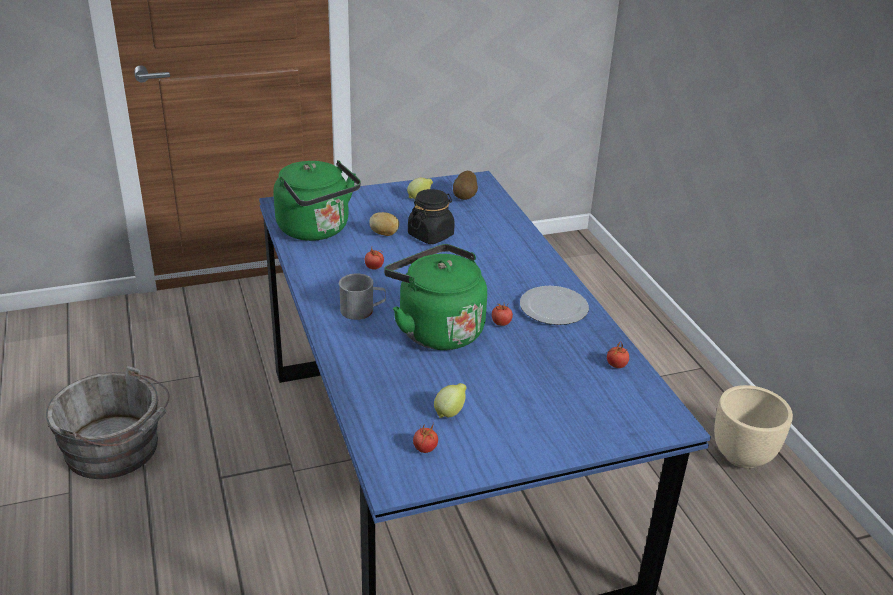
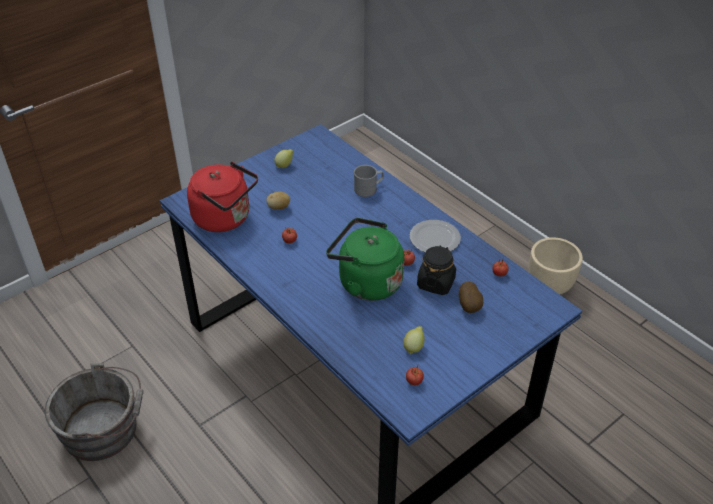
camera: 20 degrees left, 10 degrees up
green kettle [273,160,361,241] -> red kettle [187,161,258,232]
grey mug [339,273,386,320] -> grey mug moved to [354,165,384,197]
black jar [408,189,455,244] -> black jar moved to [417,245,456,295]
potato [453,171,478,200] -> potato moved to [459,281,483,313]

